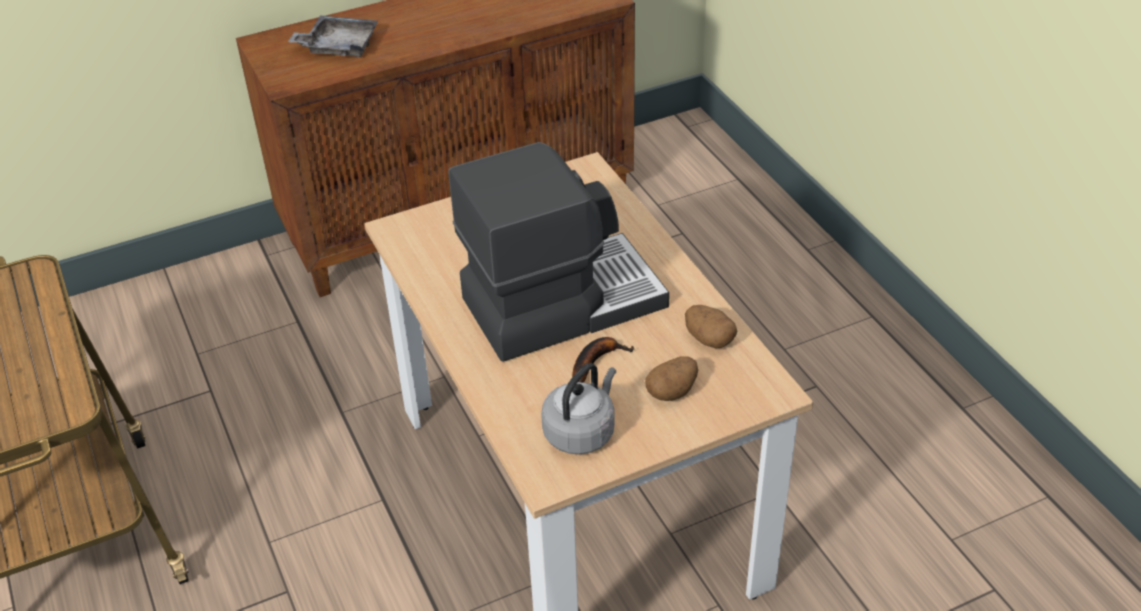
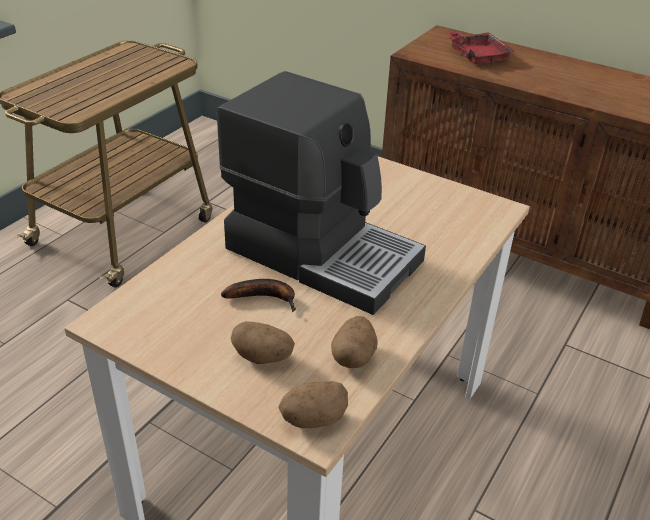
camera: 55 degrees right, 5 degrees down
grey tray [288,15,378,57] -> red tray [446,31,516,64]
grey kettle [541,363,616,454] -> none
none -> potato [278,381,348,428]

